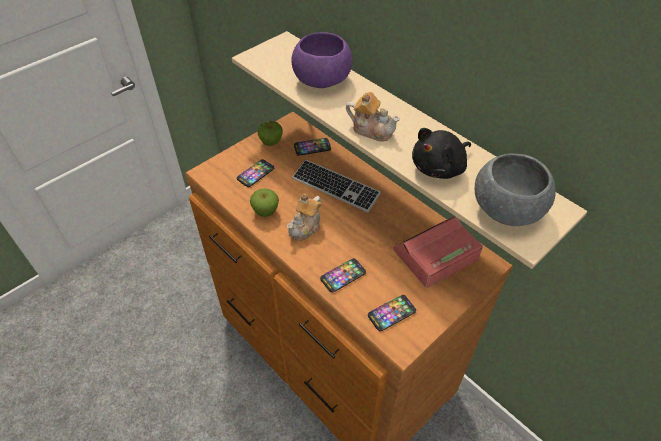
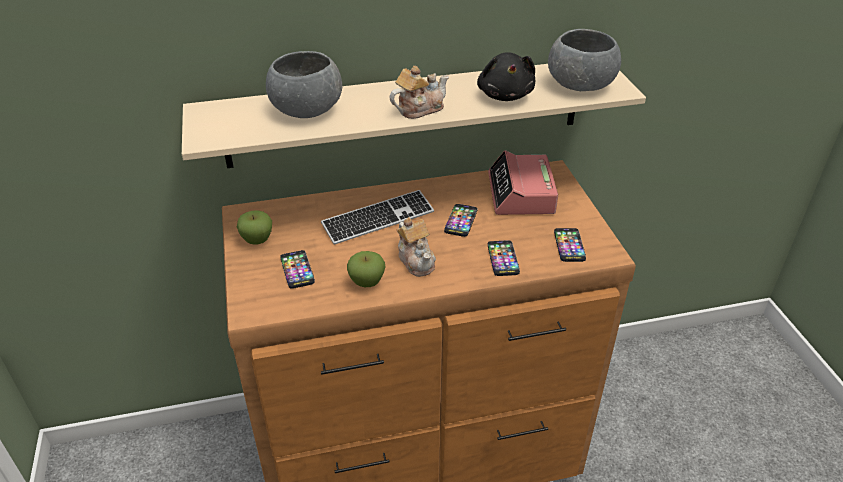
camera: 60 degrees left, 10 degrees down
purple bowl [291,32,353,88] -> grey bowl [266,51,342,118]
phone [294,138,331,156] -> phone moved to [444,204,478,237]

